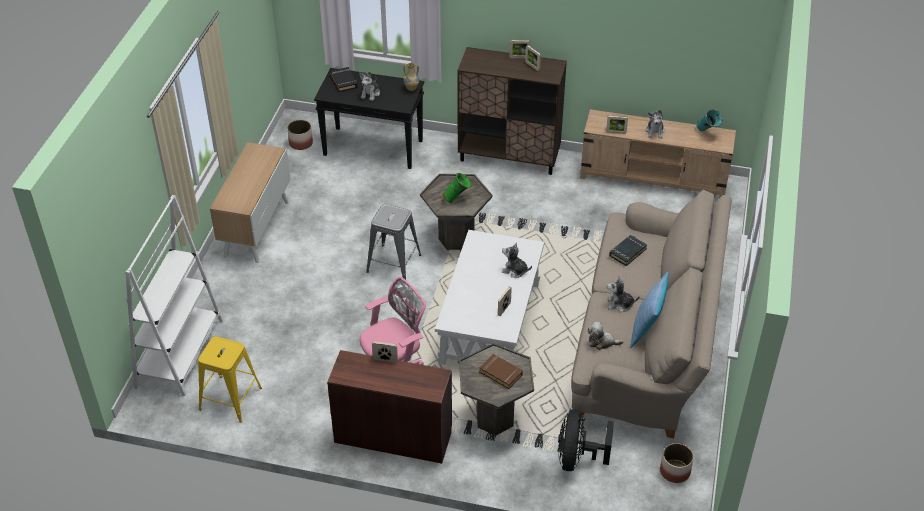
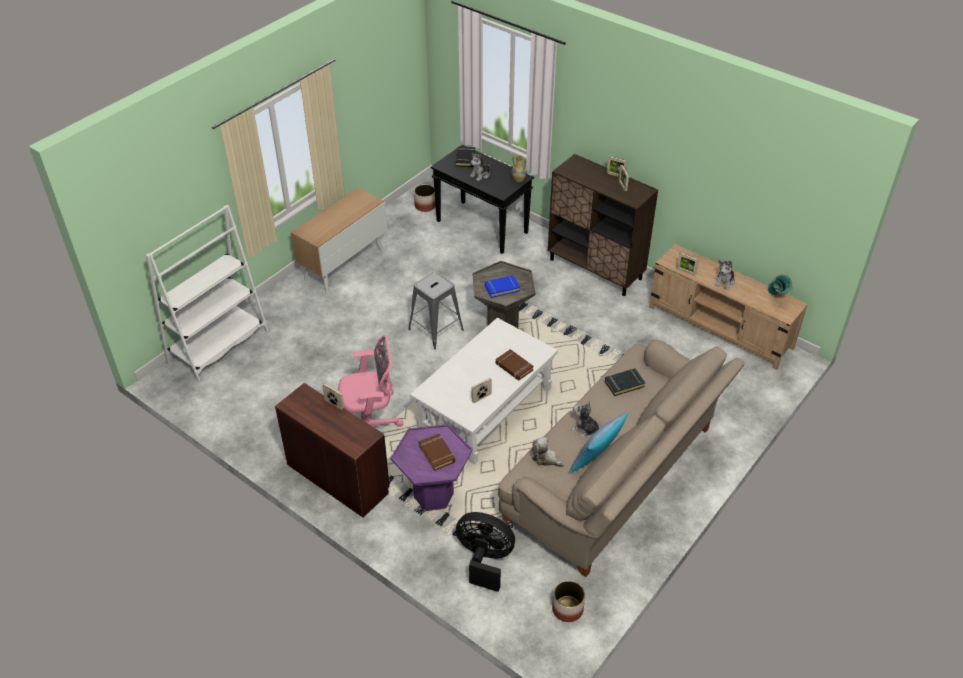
camera: 25 degrees right, 0 degrees up
yellow stool [198,336,262,423] -> none
green vase [442,173,472,203] -> blue book [485,275,520,298]
grey side table [459,343,534,435] -> purple side table [390,424,472,511]
plush toy [502,242,532,278] -> brown book [496,349,534,381]
black fan [558,410,614,471] -> black fan turned 75 degrees clockwise [456,512,515,592]

